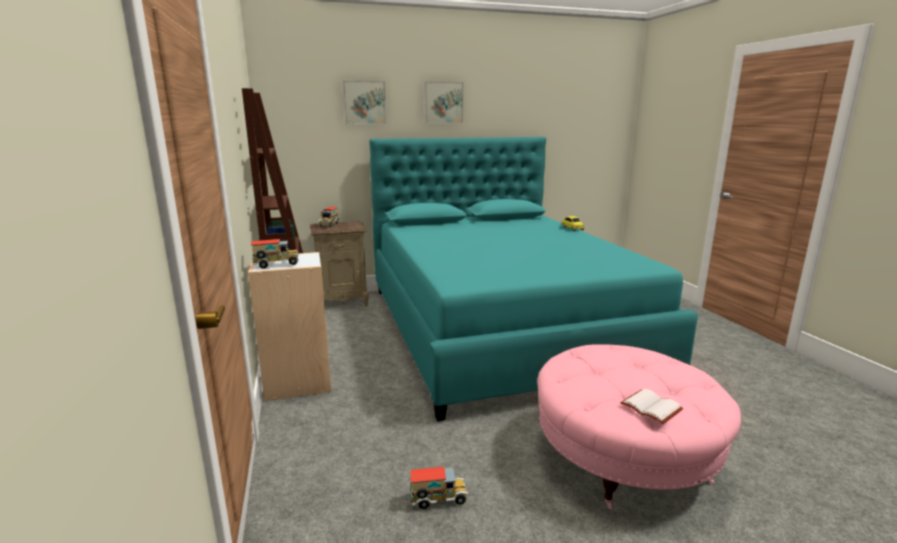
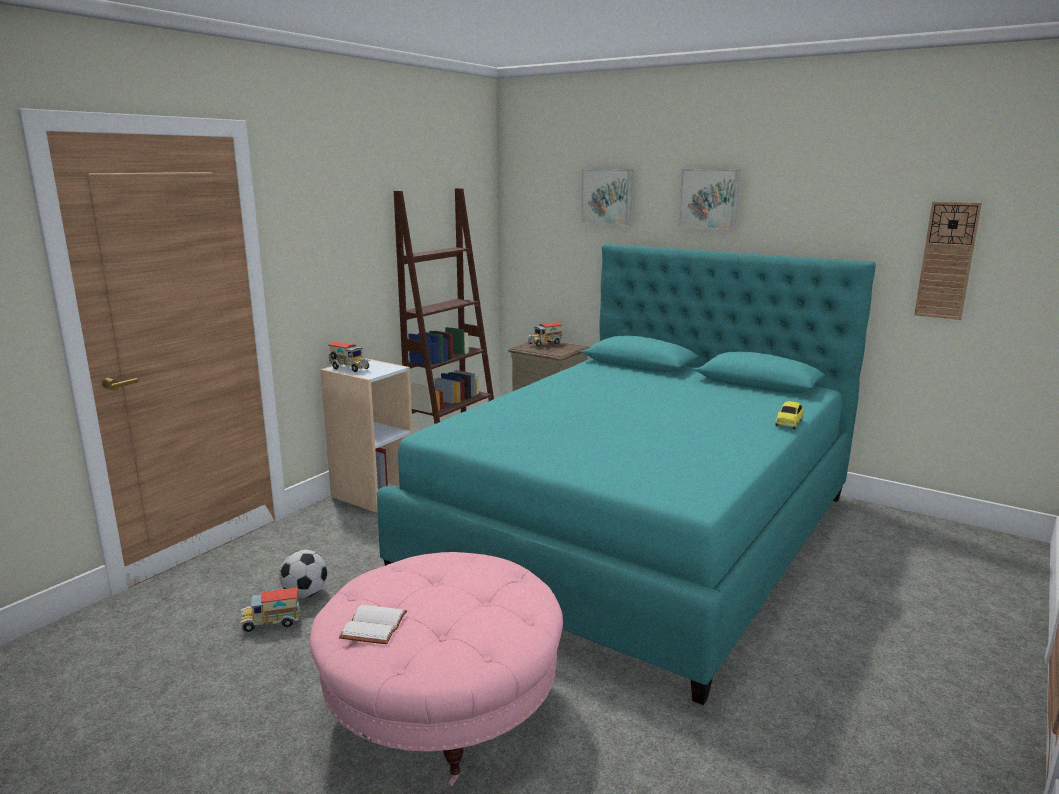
camera: 50 degrees right, 0 degrees up
toy truck [410,467,468,509] -> toy truck turned 120 degrees clockwise [240,588,300,632]
none -> football [279,550,327,598]
none -> wall clock [914,201,982,320]

